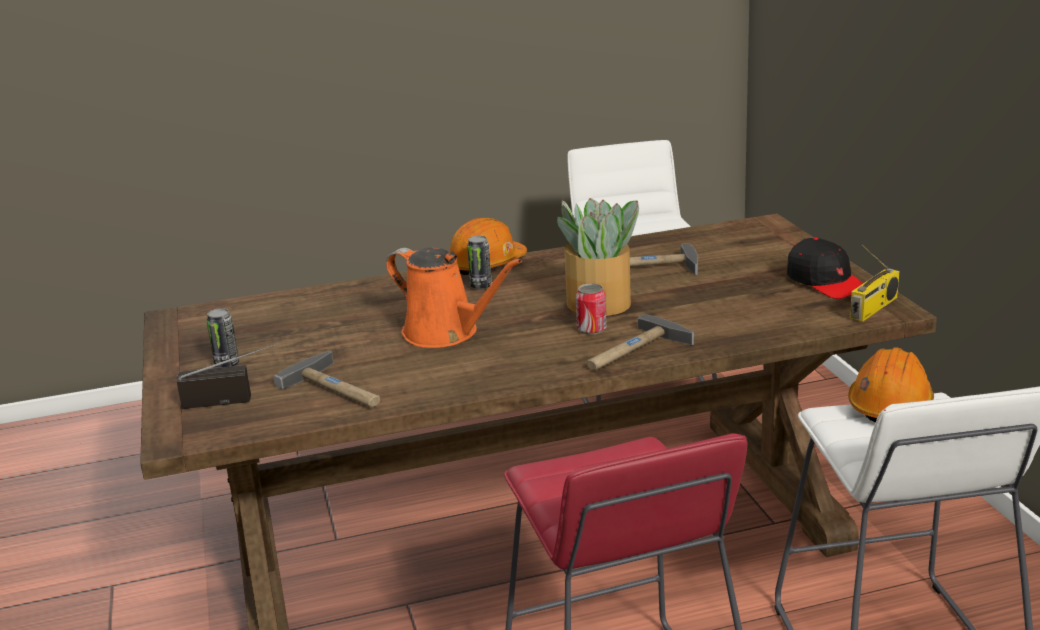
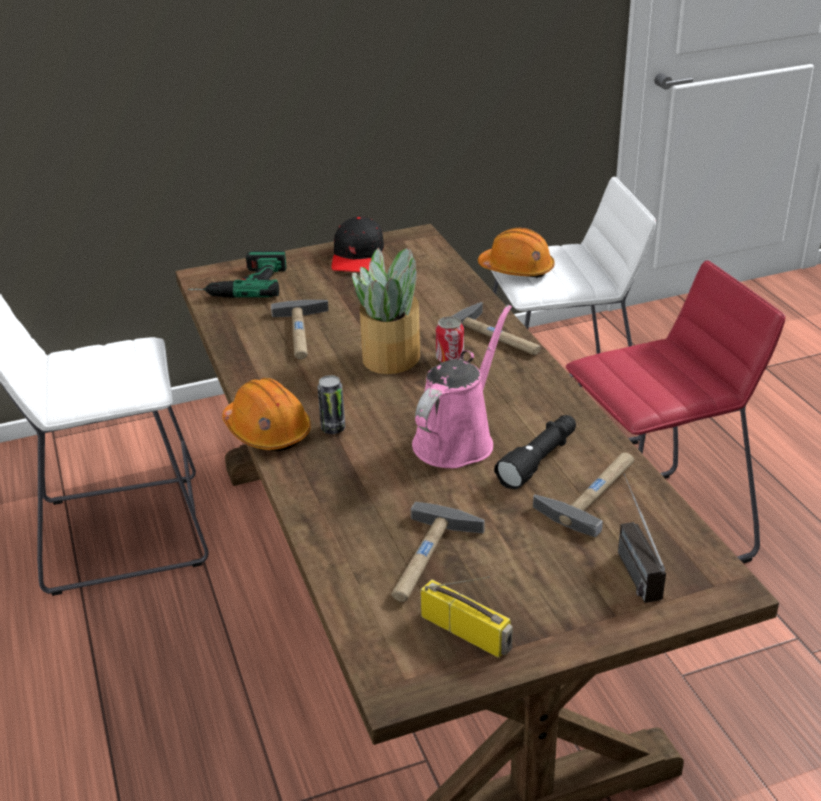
camera: 95 degrees left, 10 degrees up
can [206,308,239,368] -> none
orange watering can [386,248,522,348] -> pink watering can [412,305,512,468]
black cap [787,238,863,299] -> black cap turned 135 degrees clockwise [332,216,384,272]
radio [850,245,899,322] -> radio moved to [421,576,513,658]
none -> power drill [188,251,287,298]
none -> hammer [391,502,485,602]
none -> black flashlight [494,415,576,489]

